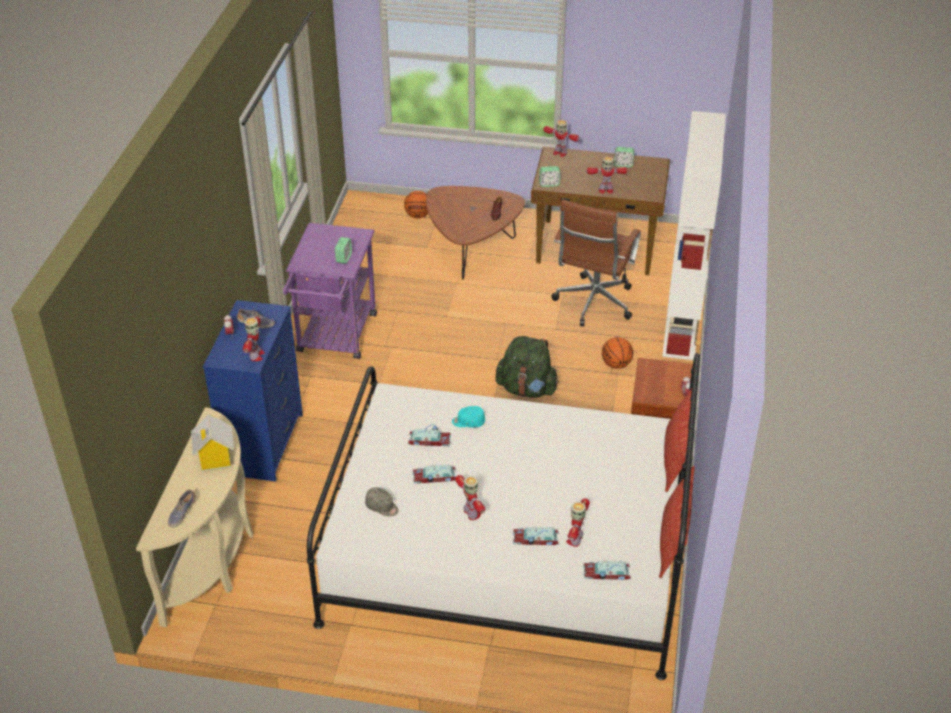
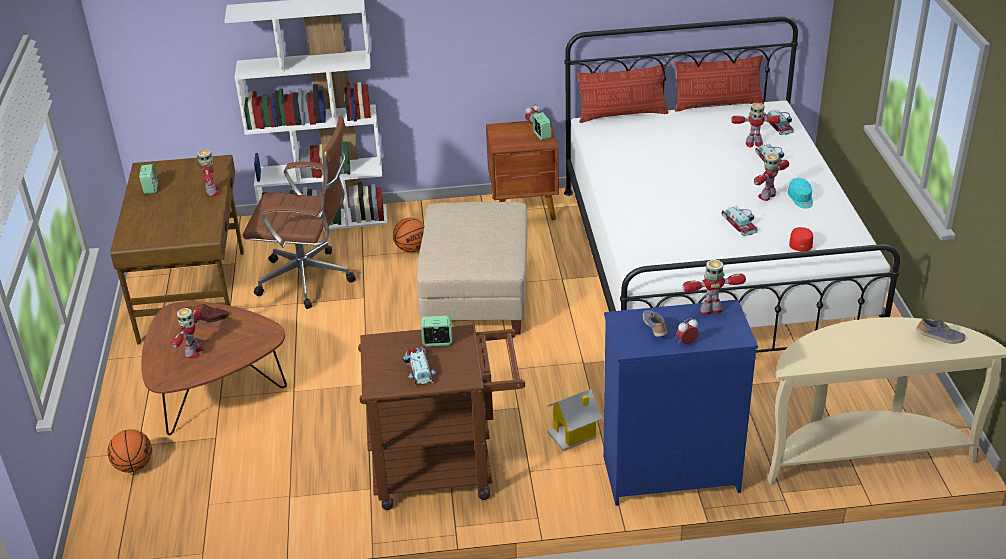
camera: 105 degrees left, 5 degrees down
toy house [191,414,234,472] -> toy house moved to [547,389,602,451]
purple cart [283,223,377,359] -> brown cart [358,325,525,510]
grey cap [365,487,399,516] -> red cap [789,227,813,251]
toy car [408,424,451,446] -> toy car moved to [403,346,436,386]
turquoise cap [452,406,485,428] -> turquoise cap moved to [788,178,813,209]
green backpack [496,336,559,398] -> beige ottoman [417,202,527,334]
alarm clock [539,166,560,187] -> alarm clock moved to [532,112,552,140]
toy robot [543,120,580,157] -> toy robot moved to [171,308,204,358]

